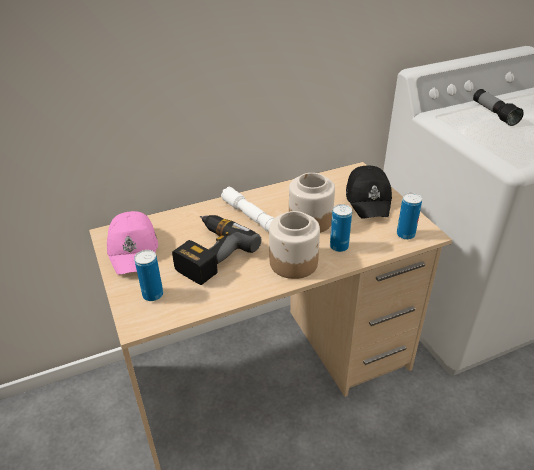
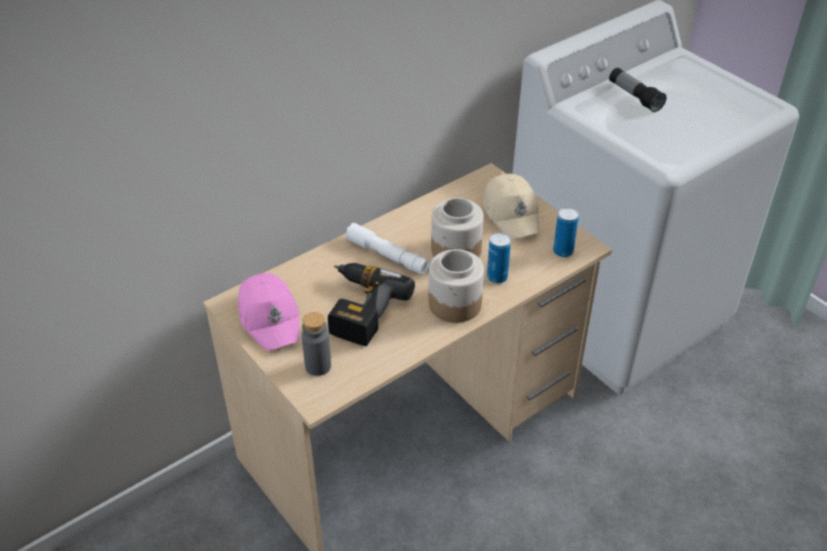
camera: 15 degrees left, 5 degrees up
can [134,250,163,301] -> grey bottle [302,312,331,376]
black cap [346,166,392,219] -> beige cap [483,174,540,239]

